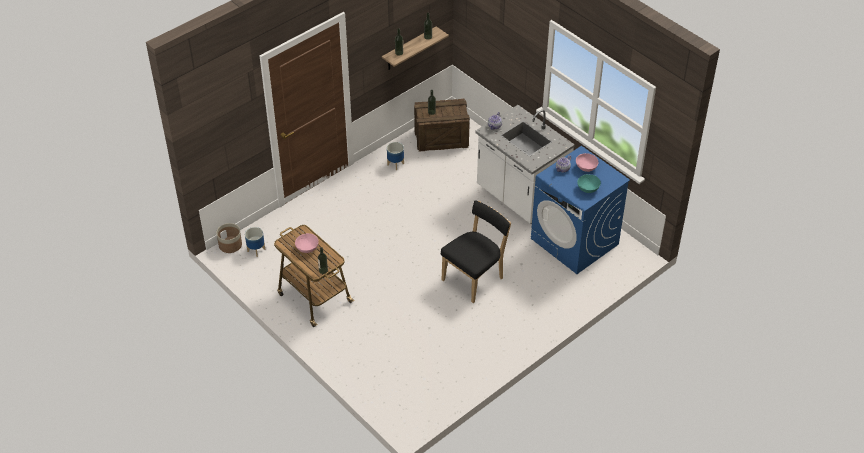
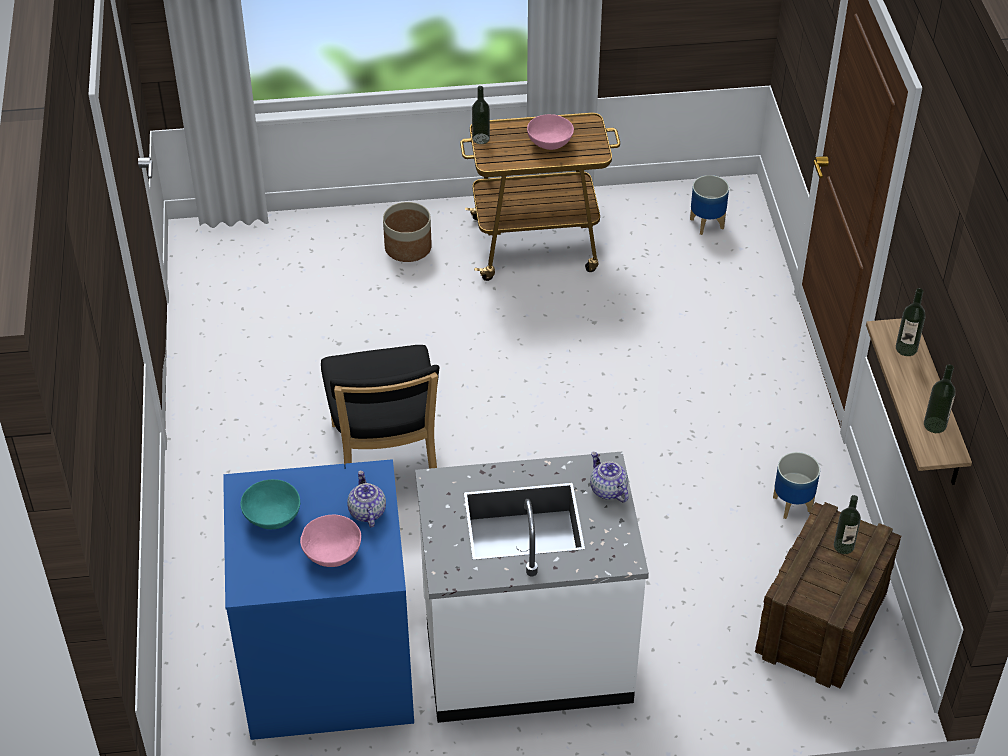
camera: 125 degrees right, 0 degrees up
planter [216,223,242,253] -> planter moved to [383,202,432,262]

